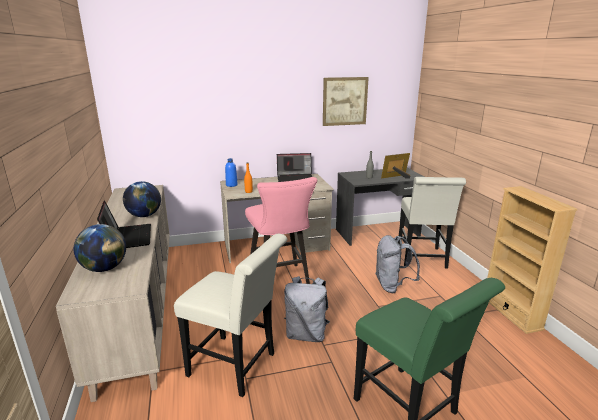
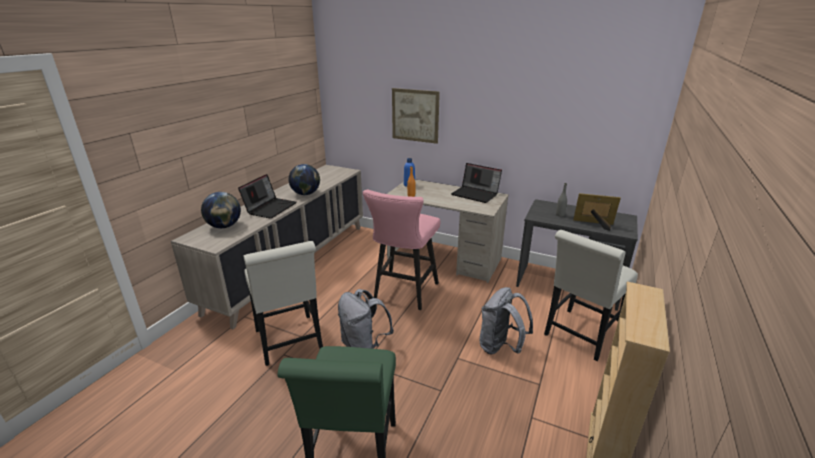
camera: 40 degrees right, 5 degrees up
picture [323,77,369,126] -> picture moved to [392,88,440,144]

